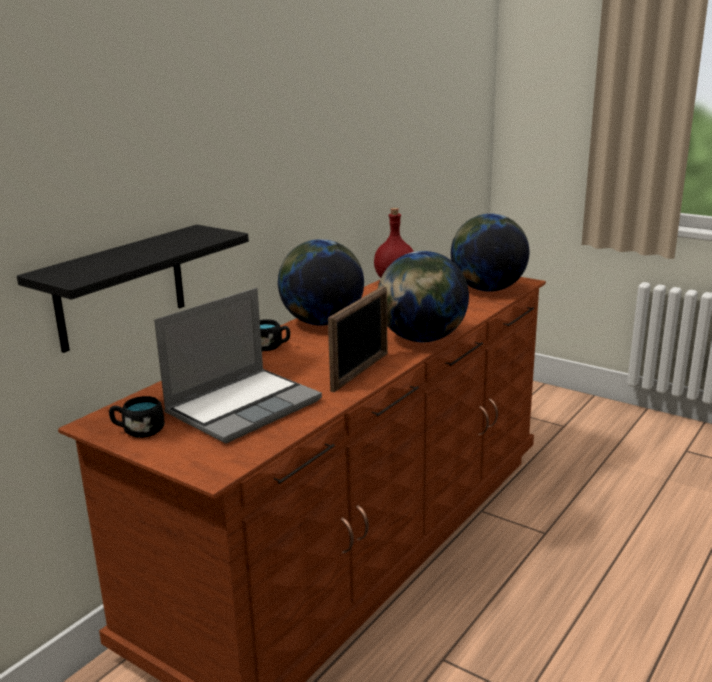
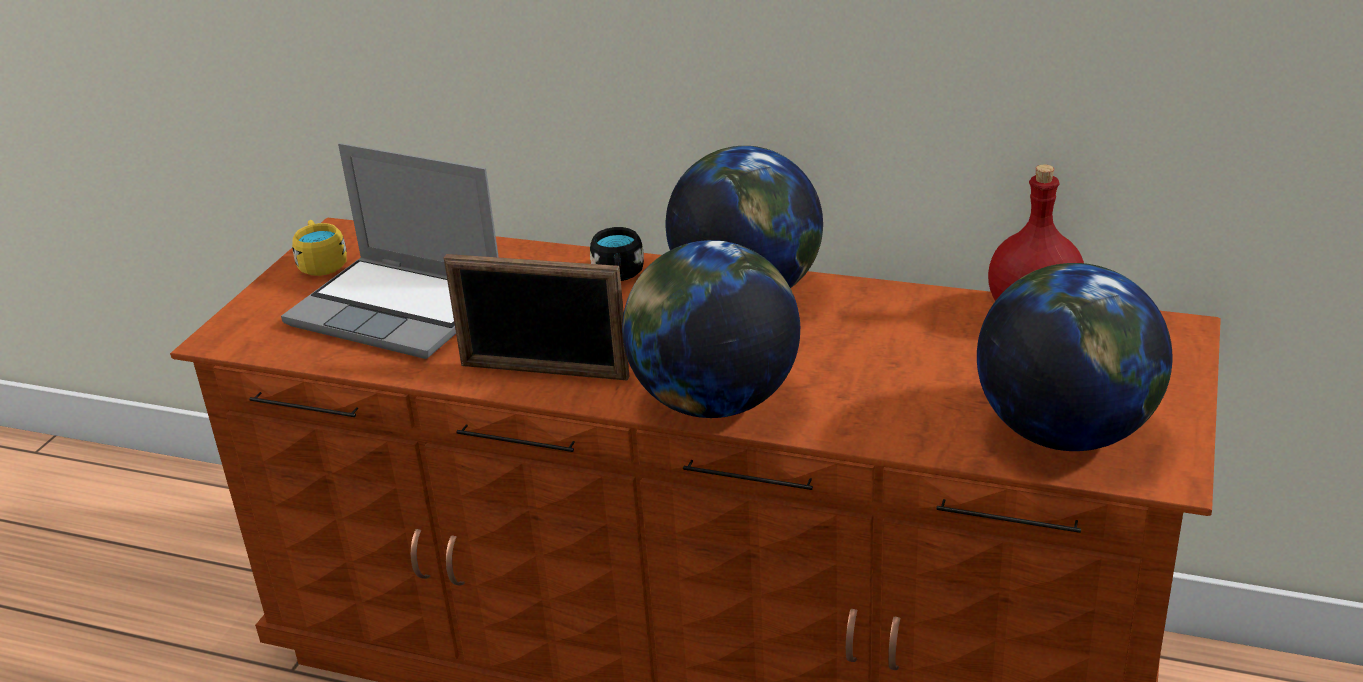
camera: 75 degrees right, 10 degrees up
black shelf [17,225,249,353] -> none
black mug [109,396,164,438] -> yellow mug [292,220,347,276]

